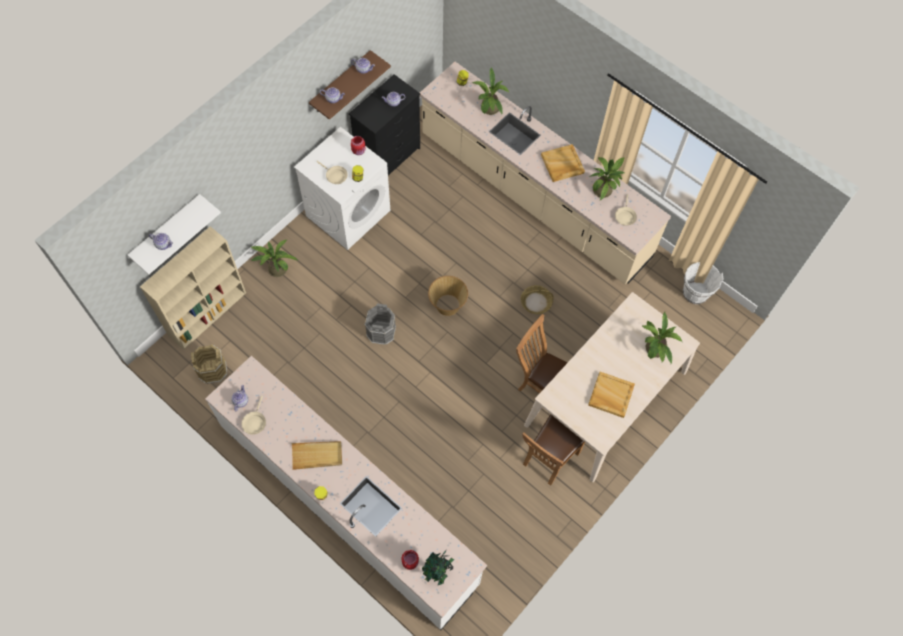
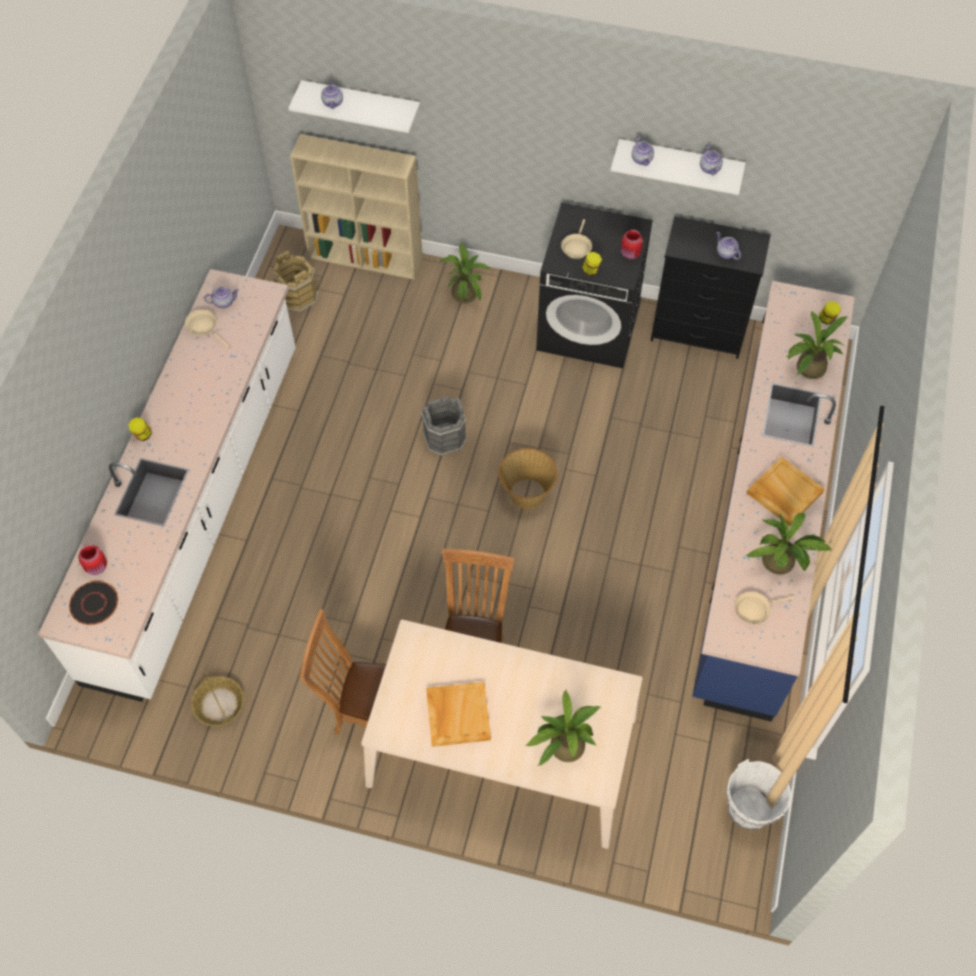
camera: 65 degrees right, 5 degrees down
beige frying pan [242,396,266,434] -> beige frying pan turned 60 degrees clockwise [185,309,229,348]
beige tray [292,441,342,470] -> none
white washing machine [294,127,390,250] -> black washing machine [536,202,653,368]
brown shelf [309,50,391,120] -> white shelf [611,139,746,195]
beige counter [420,62,671,285] -> blue counter [692,281,855,721]
potted plant [422,550,454,585] -> black plate [69,581,118,625]
basket [521,285,554,314] -> basket moved to [191,675,244,726]

